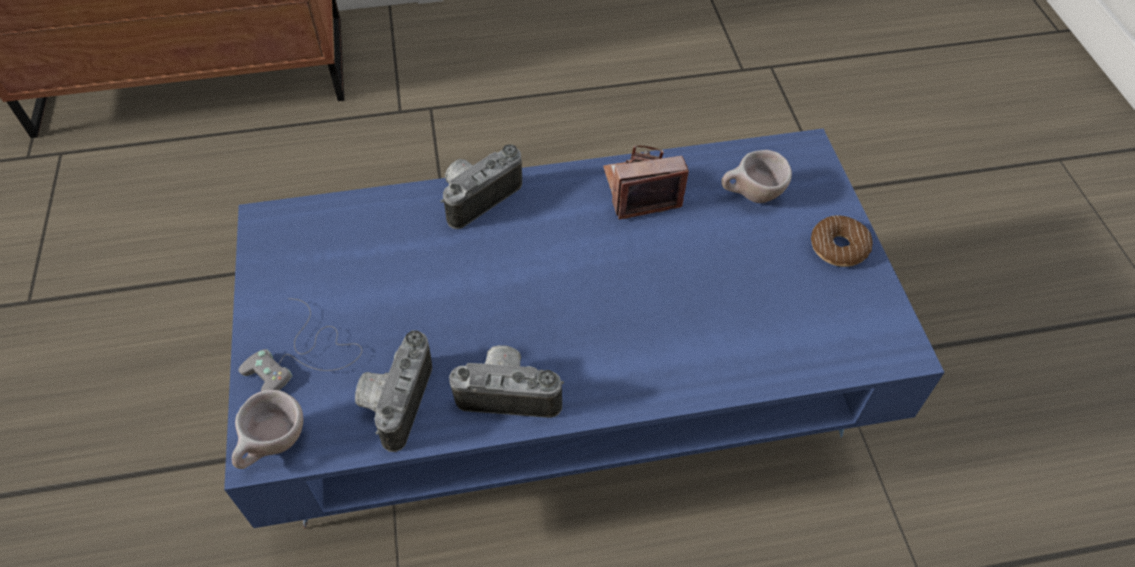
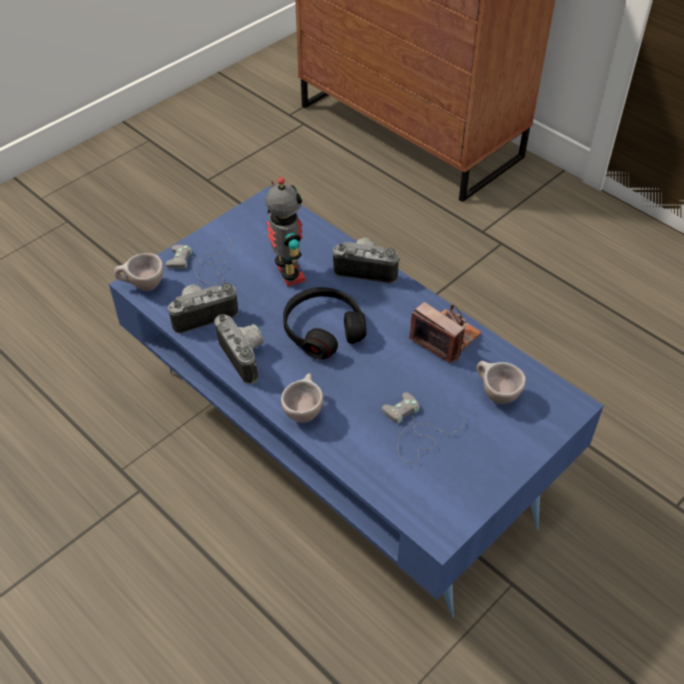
camera: 55 degrees right, 5 degrees down
donut [811,215,873,267] -> none
none -> toy robot [266,177,306,286]
none -> beige cup [281,373,323,423]
none -> black headphones [283,287,367,359]
none -> grey game controller [382,392,465,464]

